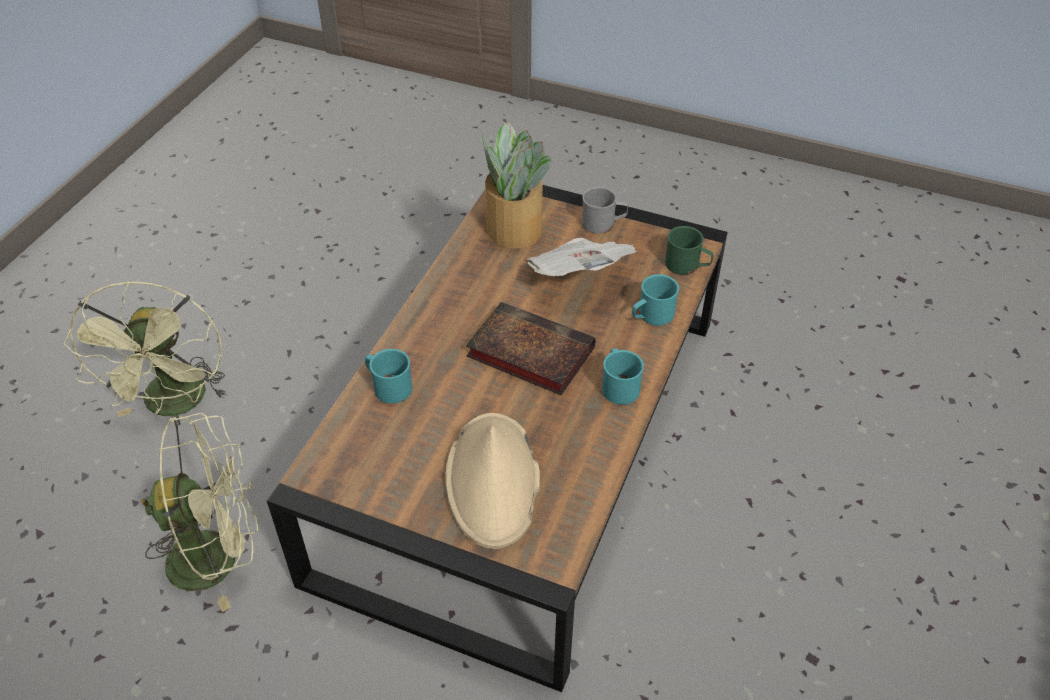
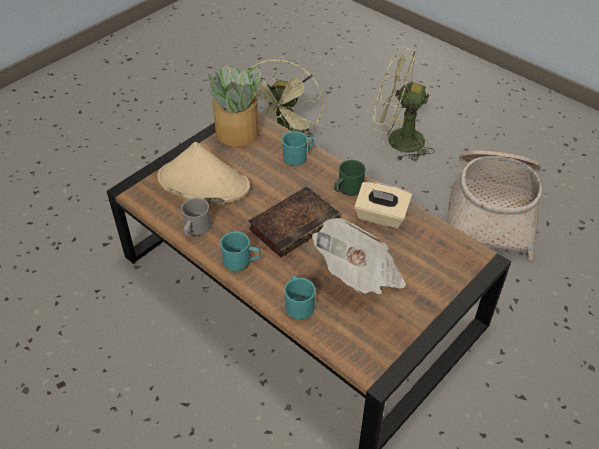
camera: 110 degrees right, 0 degrees up
potted plant [482,122,552,249] -> potted plant moved to [208,65,264,146]
grey mug [582,187,628,234] -> grey mug moved to [181,198,211,236]
green mug [665,226,714,275] -> green mug moved to [334,160,366,196]
none -> beige tissue box [354,182,412,229]
none -> basket [448,151,542,260]

